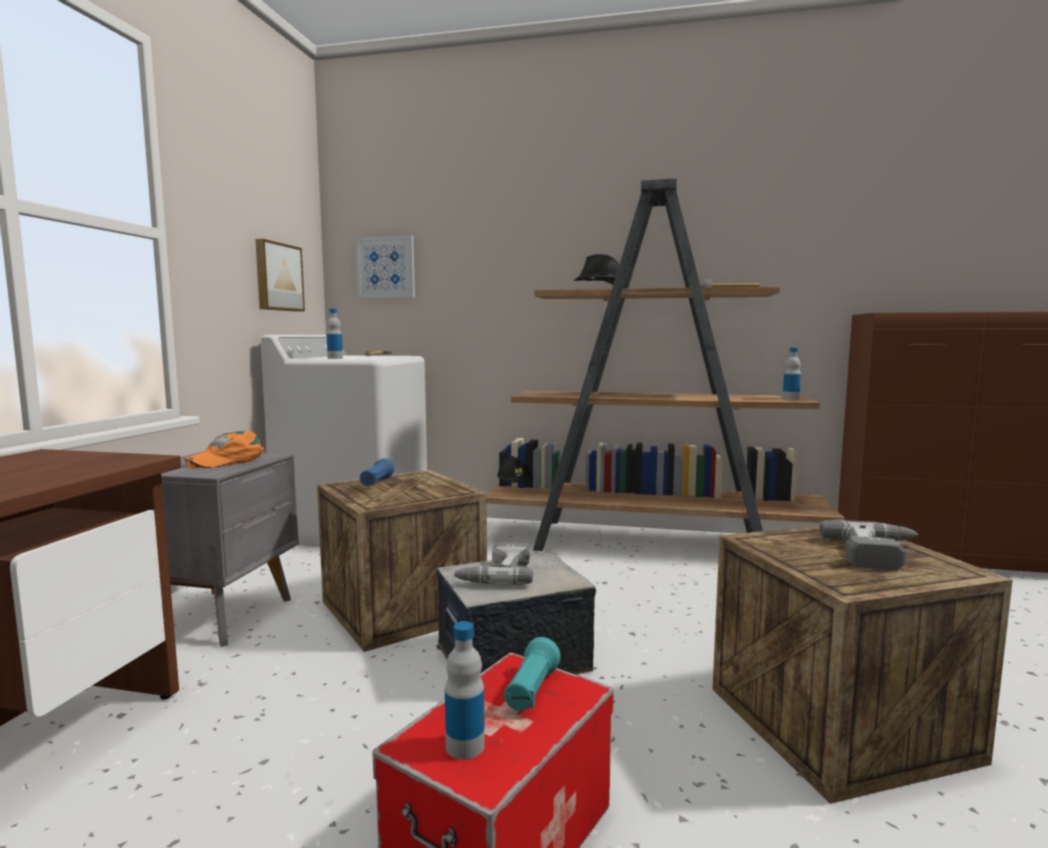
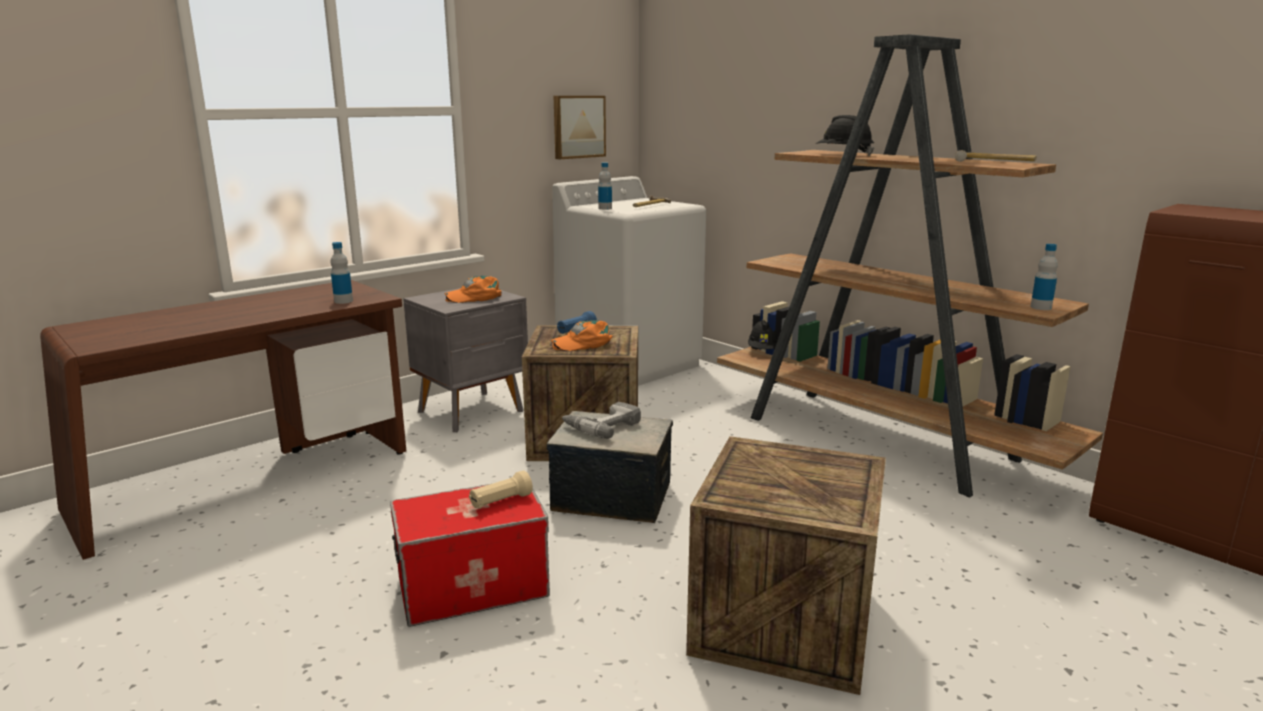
camera: 35 degrees right, 10 degrees up
picture [355,235,415,299] -> none
bottle [445,621,485,759] -> bottle moved to [330,242,353,304]
turquoise flashlight [504,637,561,711] -> beige flashlight [469,470,533,508]
power drill [819,520,918,570] -> none
none -> orange cap [551,320,613,351]

